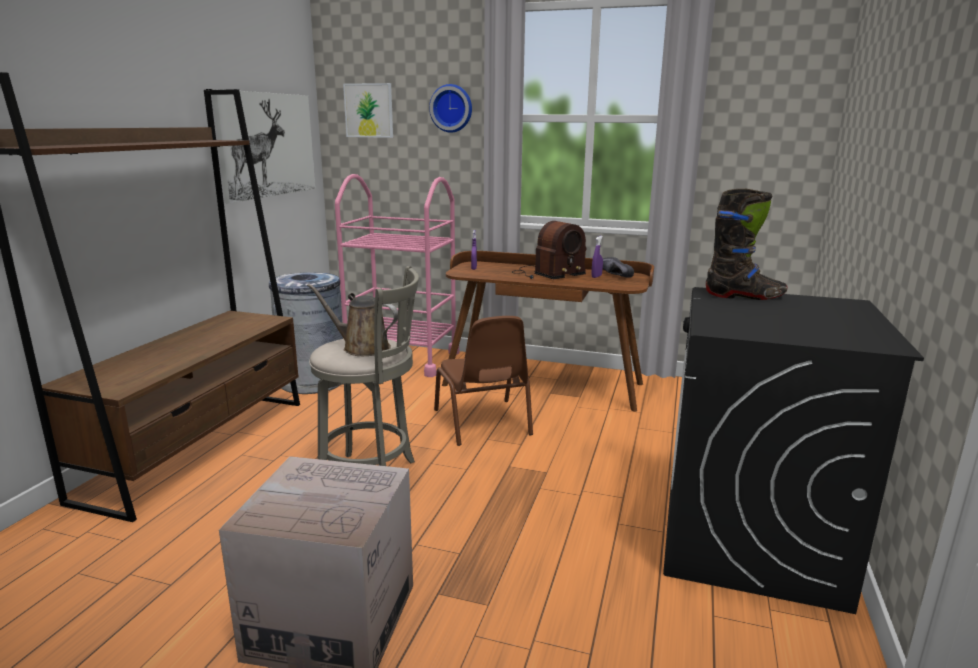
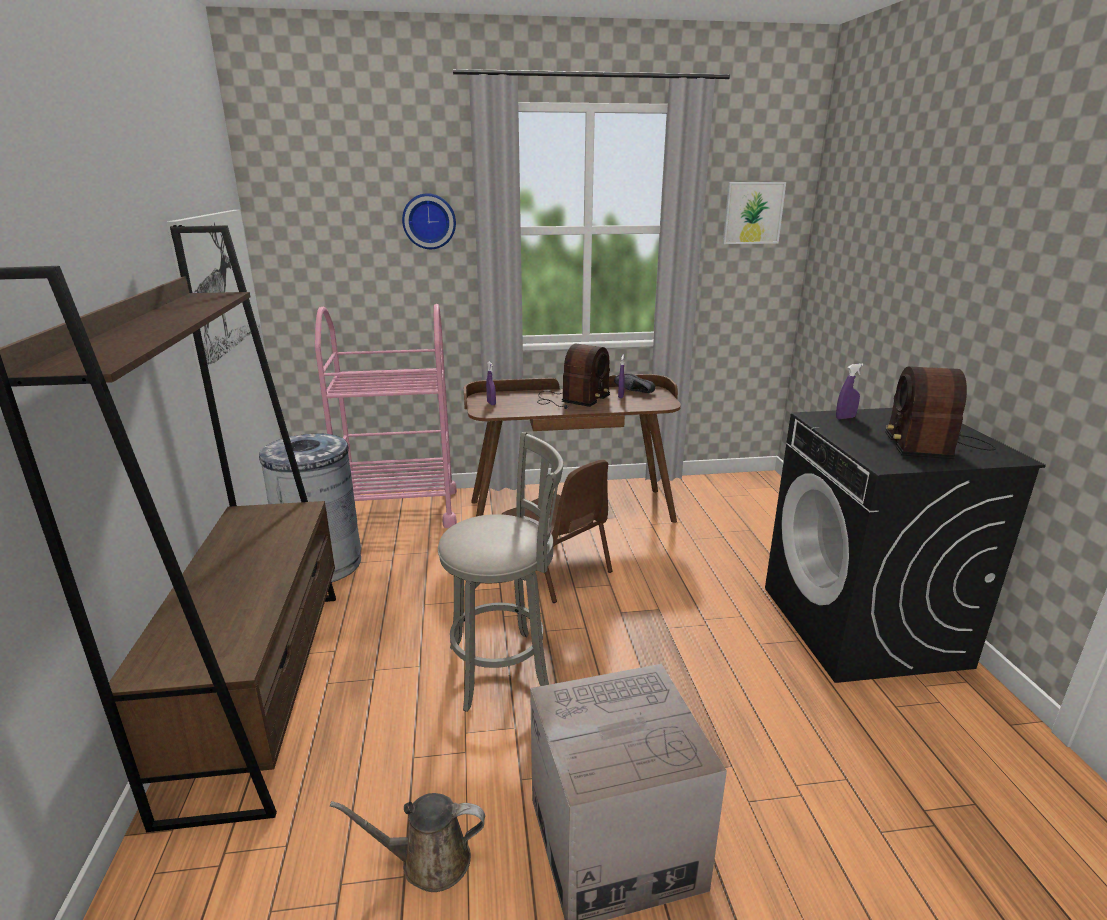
camera: 25 degrees left, 5 degrees up
brown watering can [307,284,398,356] -> brown watering can moved to [330,793,485,892]
picture [343,83,393,138] -> picture moved to [723,182,786,244]
black boot [706,189,787,300] -> purple spray bottle [836,363,863,419]
none -> radio [885,366,996,459]

